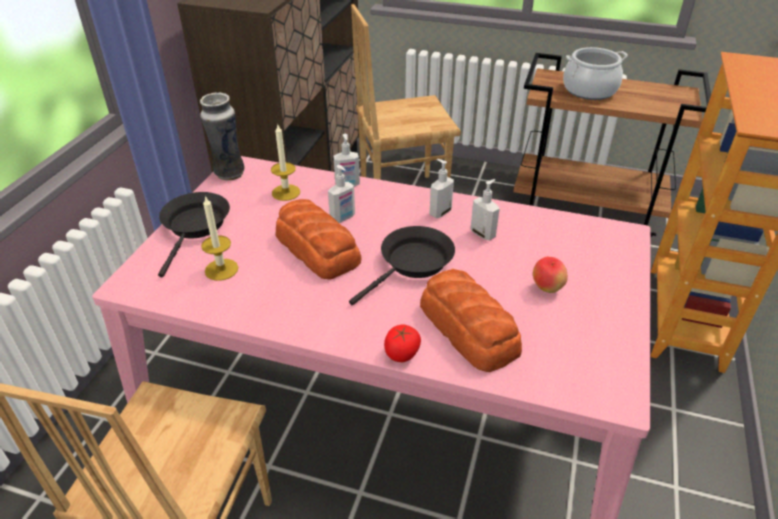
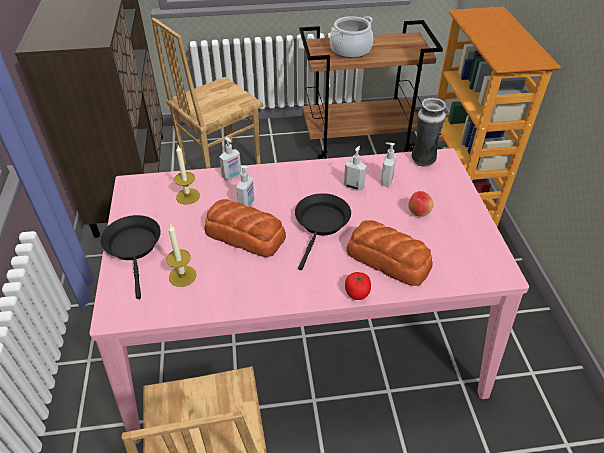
camera: 25 degrees left, 5 degrees up
vase [200,93,245,181] -> vase moved to [411,98,446,167]
soap dispenser [429,159,454,218] -> soap dispenser moved to [381,142,396,187]

